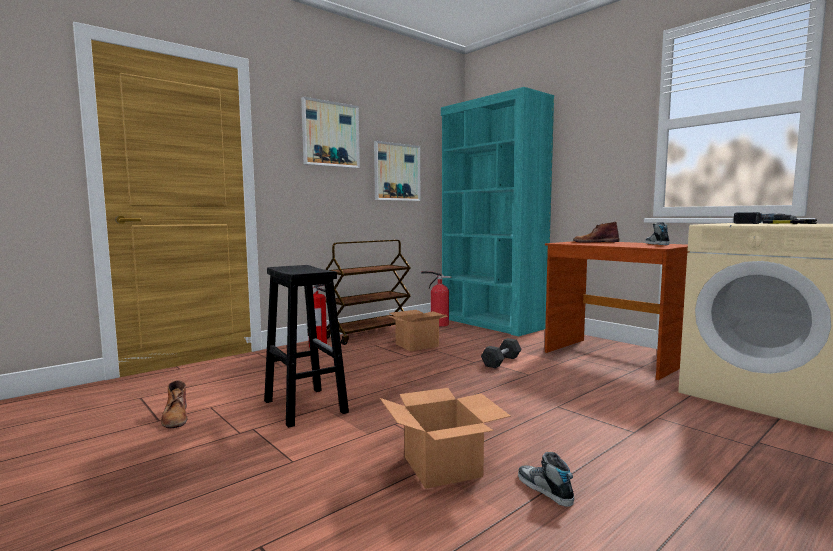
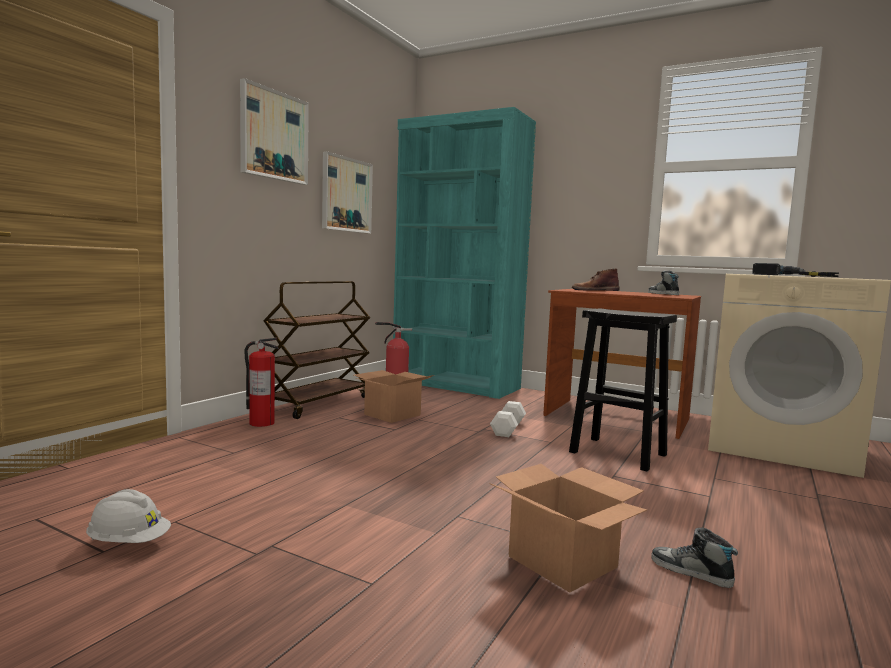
camera: 20 degrees left, 0 degrees up
brown boot [161,381,187,428] -> white hard hat [86,489,171,543]
black stool [264,265,349,428] -> black stool moved to [569,308,677,472]
black dumbbell [481,338,522,368] -> white dumbbell [490,401,526,437]

